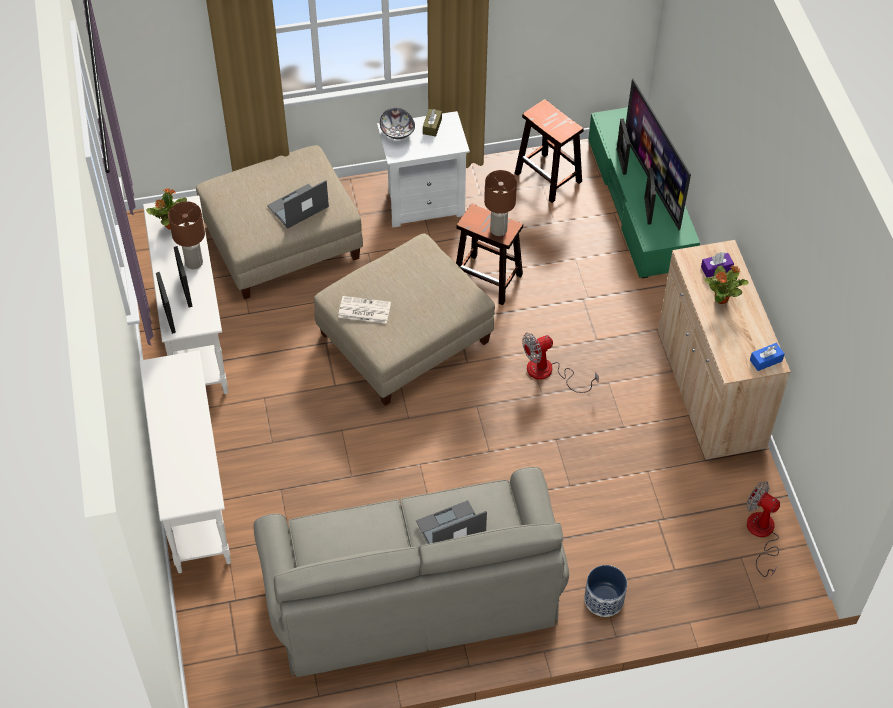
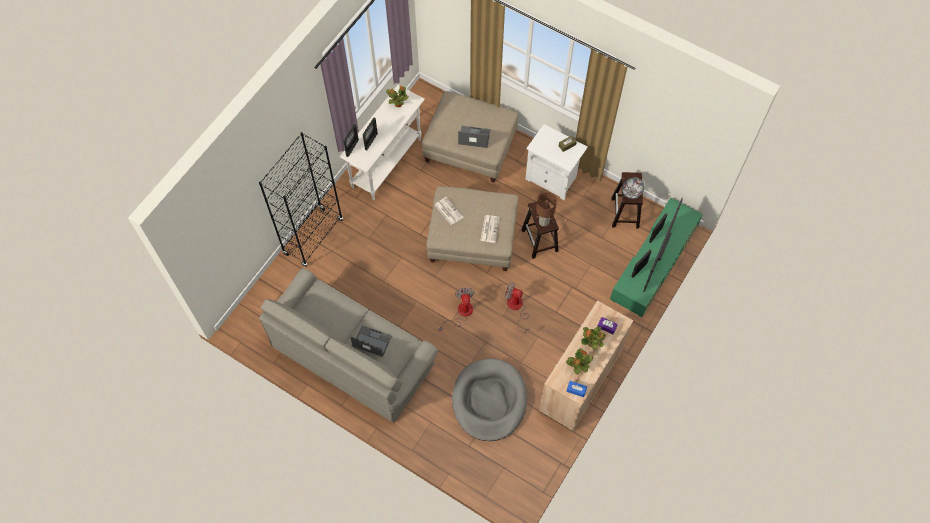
camera: 45 degrees right, 10 degrees up
white console table [139,351,231,573] -> black bookcase [259,132,343,267]
brown table lamp [168,201,205,269] -> none
bowl [380,108,415,139] -> bowl moved to [621,177,644,199]
planter [584,565,627,617] -> none
fan [746,481,780,577] -> fan moved to [439,288,475,331]
none -> grey dog bed [452,358,527,441]
none -> newspaper [480,215,500,243]
none -> potted plant [566,348,593,375]

